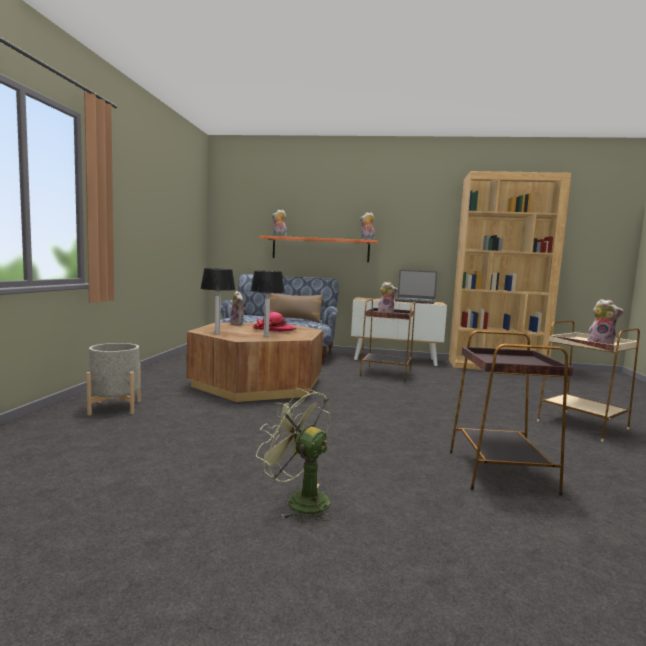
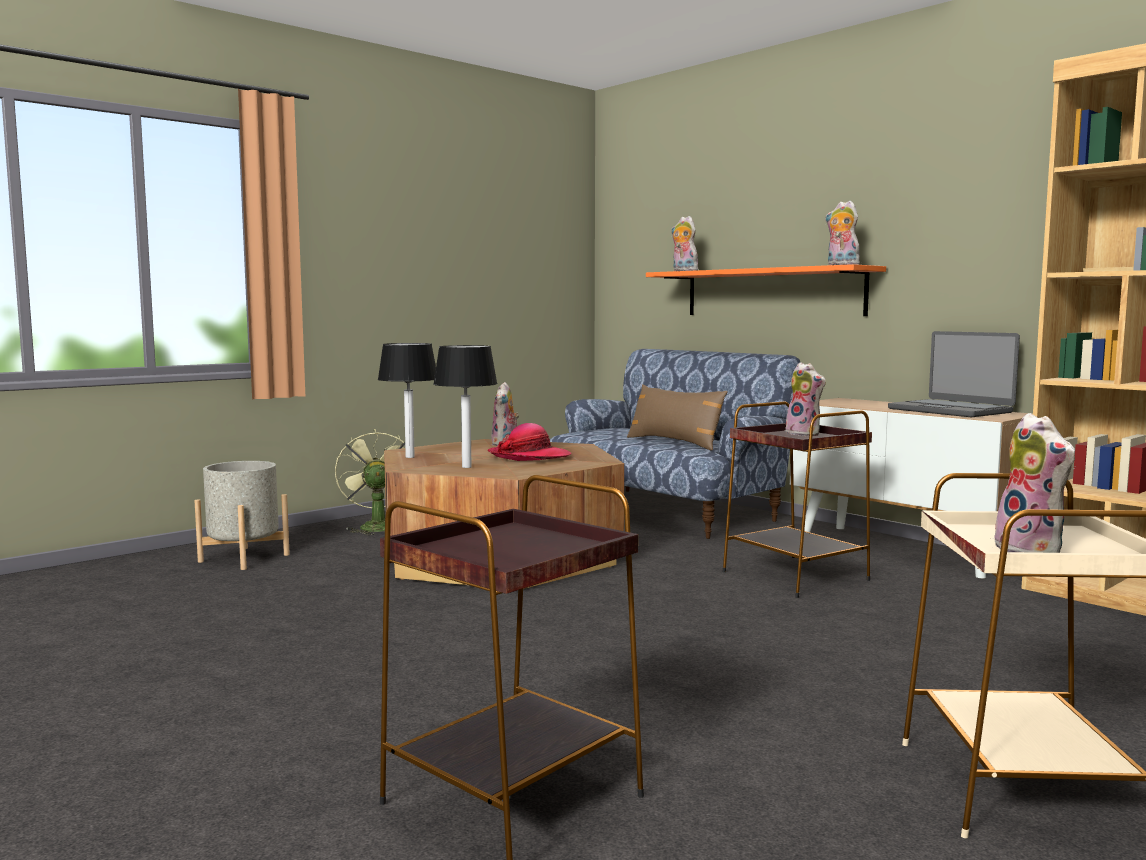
camera: 40 degrees right, 0 degrees up
green fan [256,388,332,523] -> green fan moved to [335,429,405,535]

